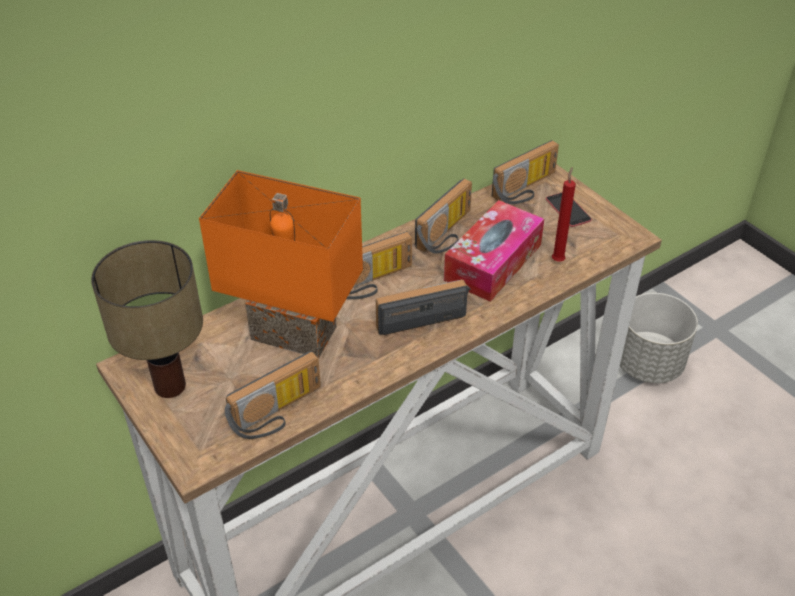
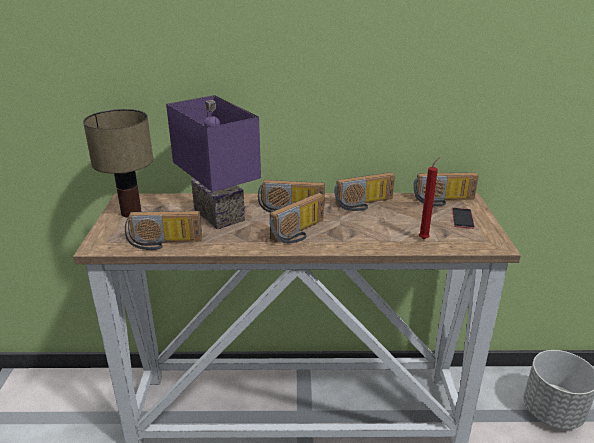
camera: 35 degrees right, 15 degrees down
orange table lamp [199,170,363,358] -> purple table lamp [166,95,261,230]
radio [376,280,471,335] -> radio turned 120 degrees clockwise [269,193,324,244]
tissue box [444,200,544,302] -> none

